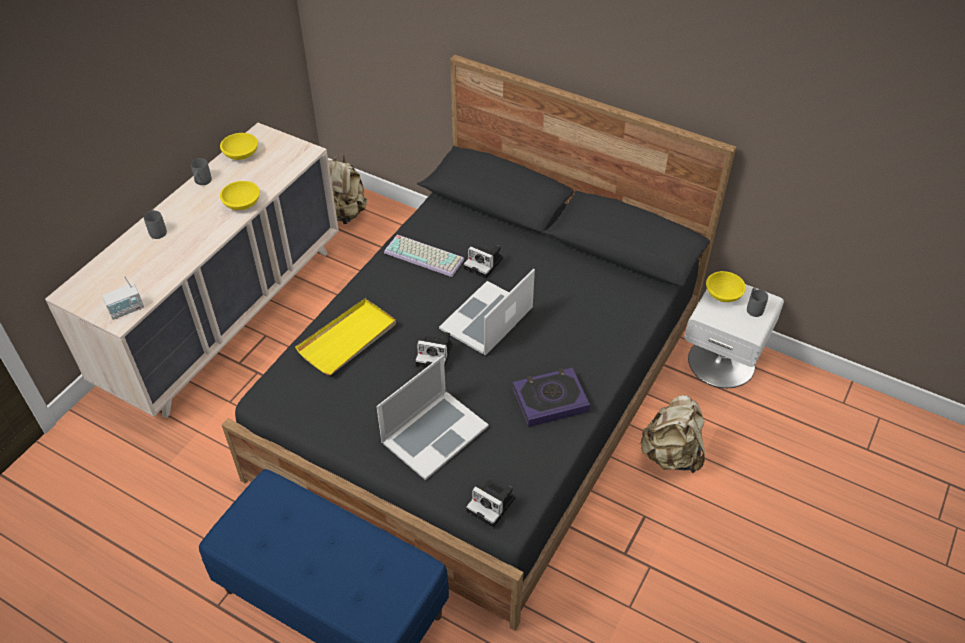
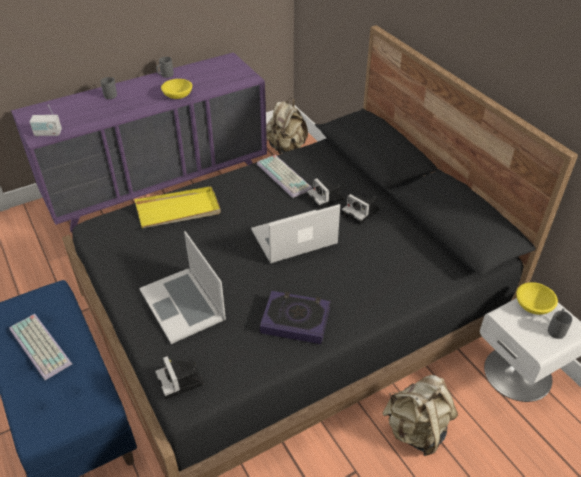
camera: 30 degrees right, 5 degrees down
beige dresser [45,123,339,418] -> purple dresser [11,52,267,233]
yellow bowl [220,133,258,160] -> none
laptop [377,355,489,480] -> laptop turned 75 degrees clockwise [139,231,226,344]
camera [415,332,452,368] -> camera moved to [342,194,379,225]
none -> keyboard [9,314,72,380]

